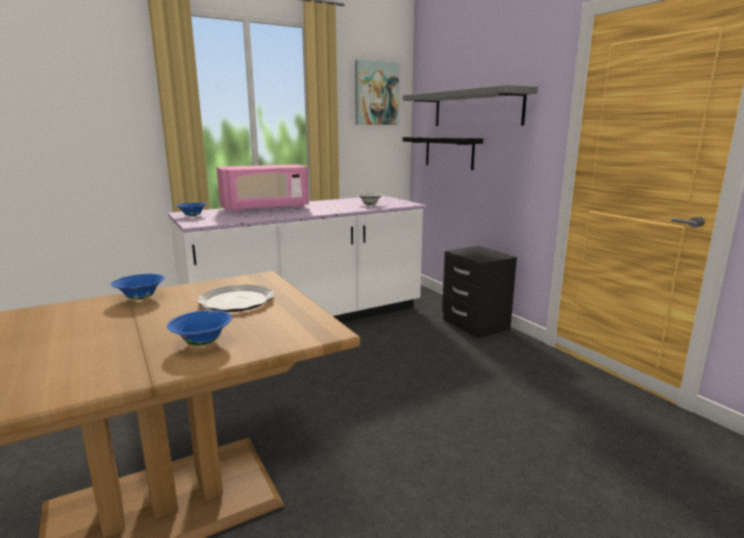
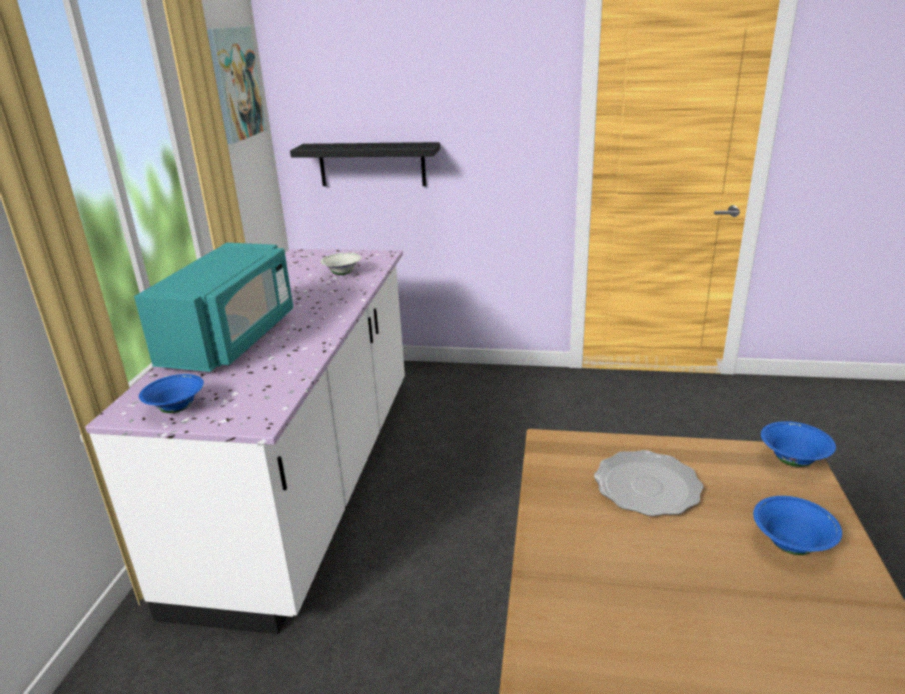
camera: 50 degrees left, 10 degrees up
blue bowl [111,274,165,300] -> blue bowl moved to [761,421,836,467]
pink microwave [217,164,309,212] -> turquoise microwave [134,243,293,372]
grey shelf [403,85,538,126] -> none
black nightstand [442,246,517,338] -> none

